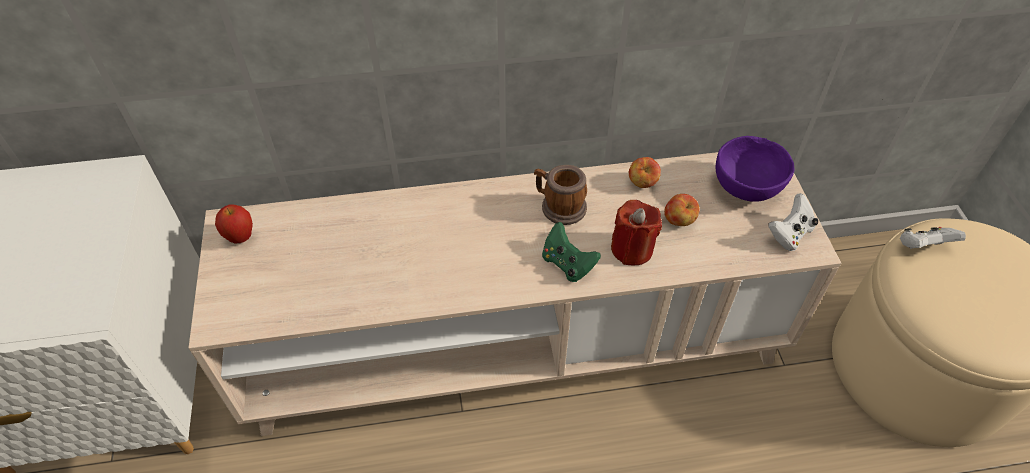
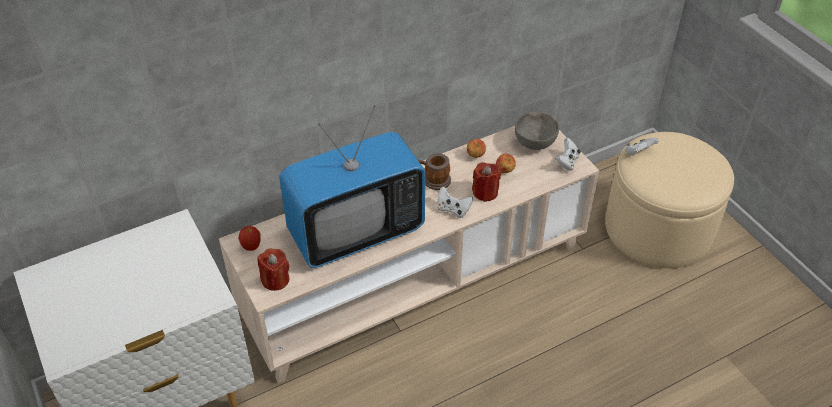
camera: 20 degrees left, 5 degrees down
green game controller [542,222,601,282] -> white game controller [437,186,473,218]
purple bowl [716,136,794,202] -> grey bowl [515,112,560,150]
none -> red candle [258,249,290,291]
none -> television [279,105,425,268]

